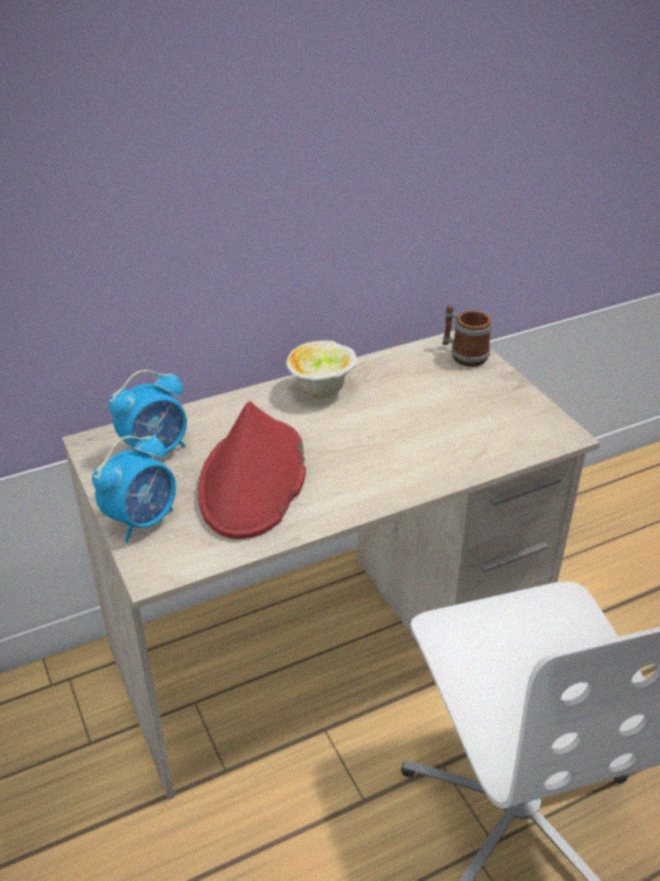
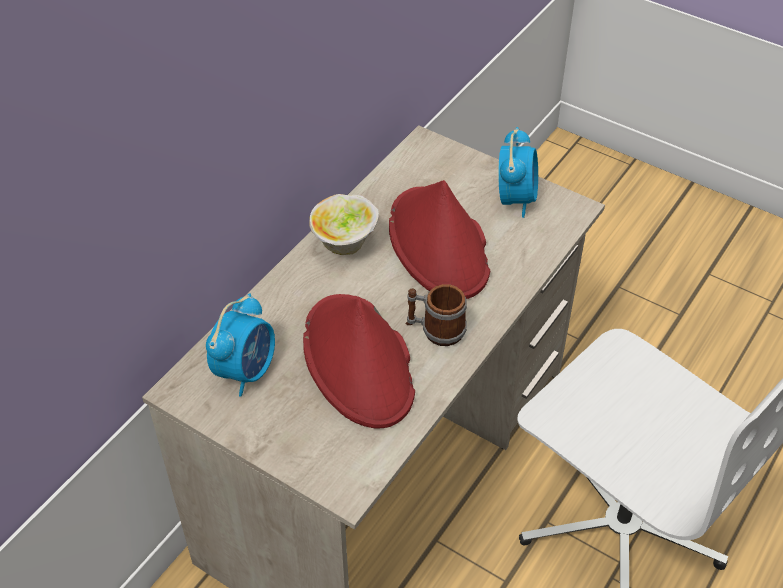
camera: 30 degrees left, 10 degrees up
alarm clock [92,434,176,542] -> alarm clock moved to [498,127,538,218]
mug [442,305,492,367] -> mug moved to [406,284,467,346]
none -> red hat [389,180,490,299]

